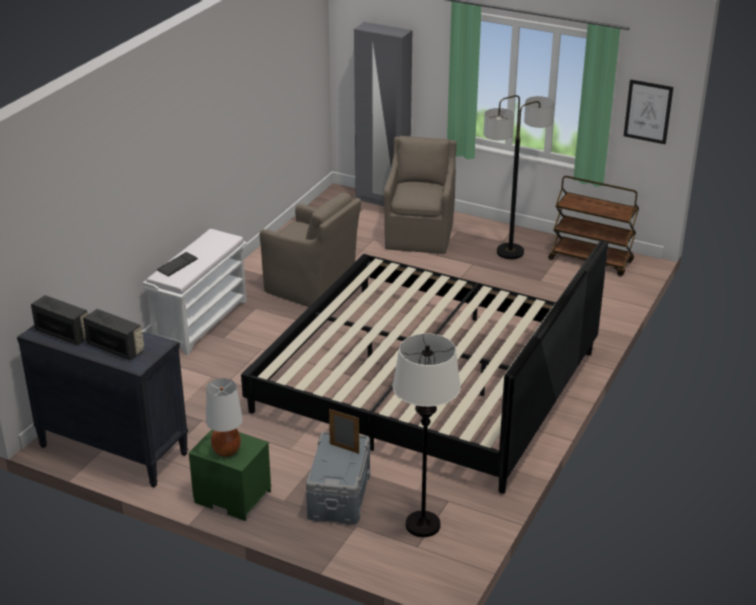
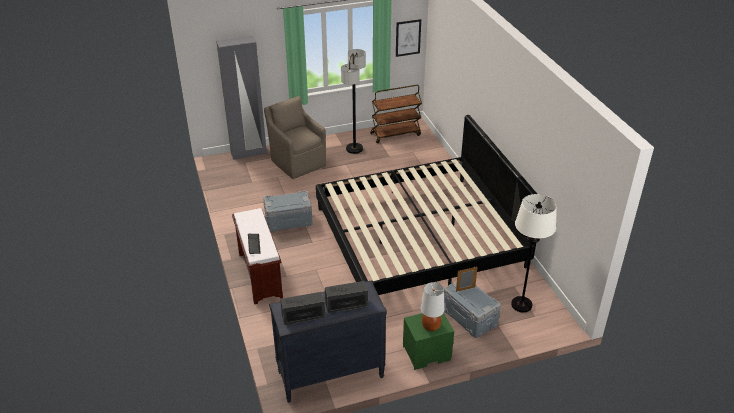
camera: 45 degrees left, 5 degrees up
white bench [143,229,247,355] -> brown bench [232,208,283,304]
brown armchair [260,192,361,307] -> grey storage box [263,191,313,232]

